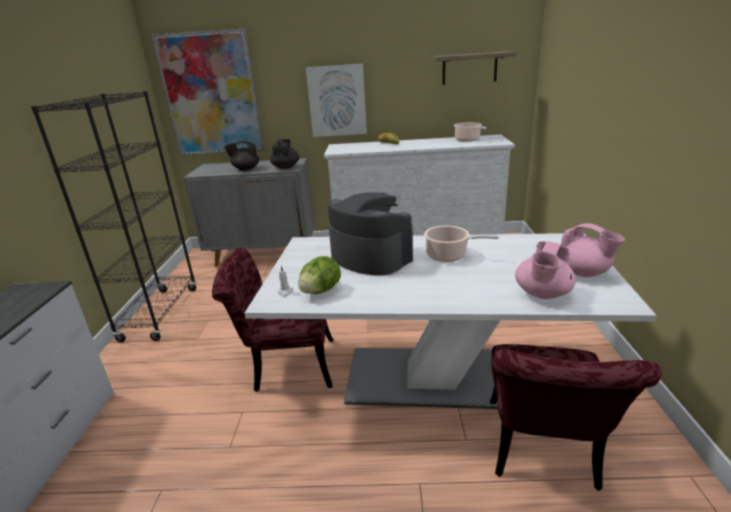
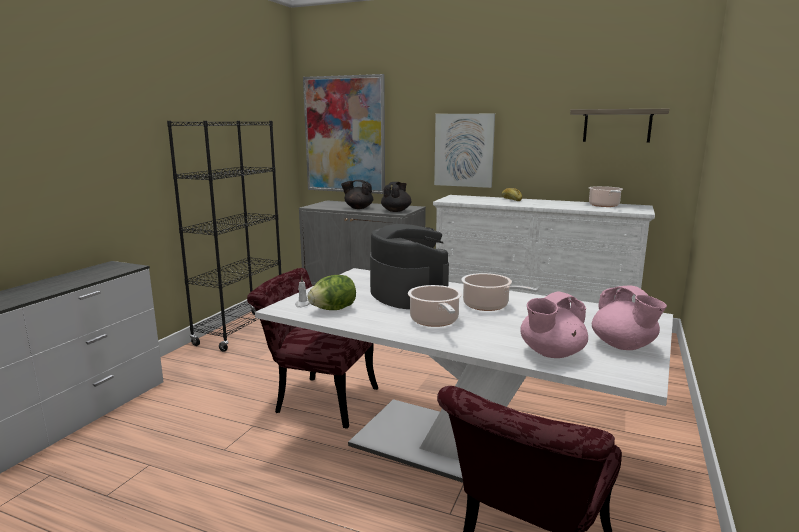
camera: 20 degrees right, 10 degrees down
none -> cooking pot [408,285,462,327]

